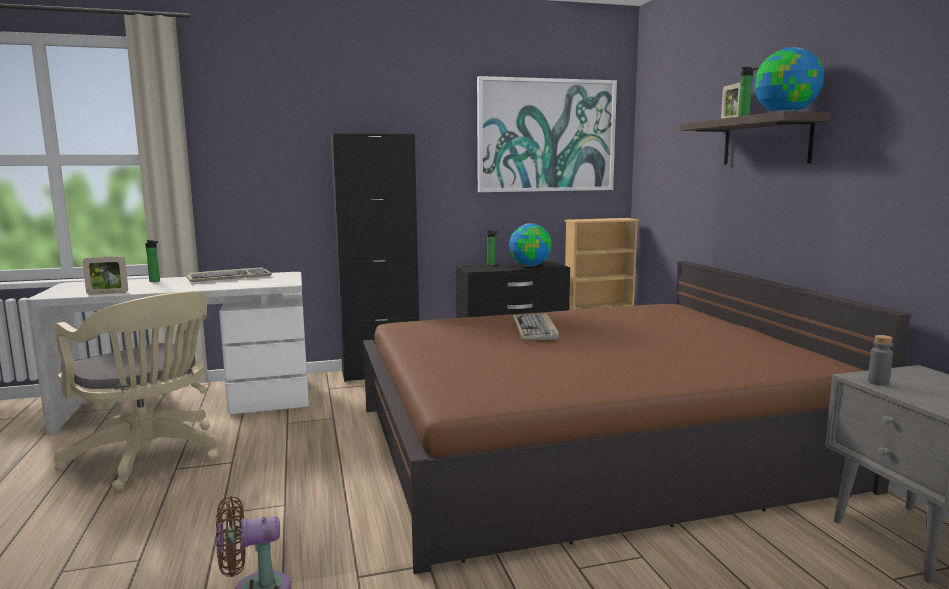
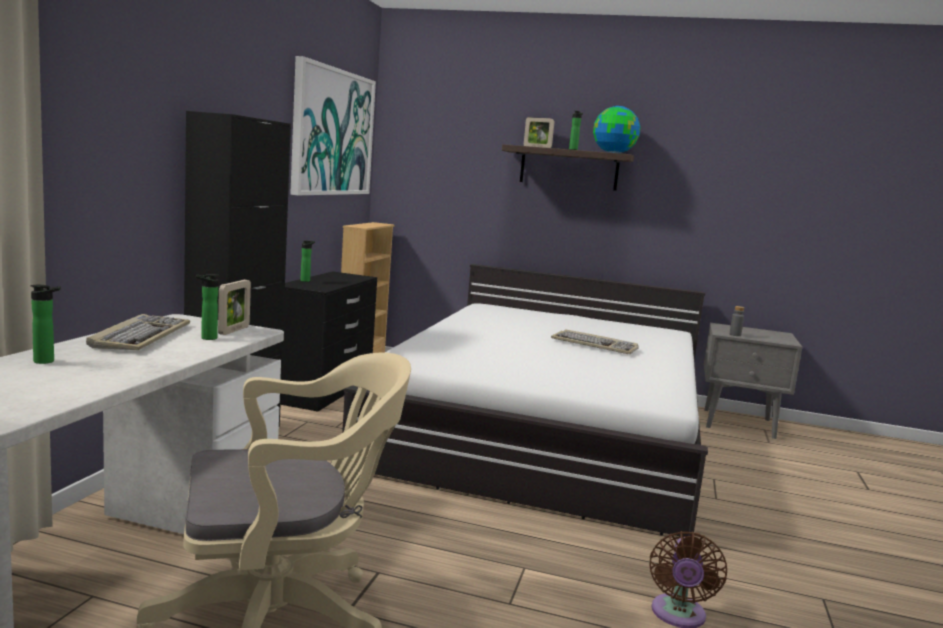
camera: 60 degrees left, 0 degrees up
picture frame [82,256,128,295] -> picture frame moved to [218,280,251,335]
brown bed [363,261,912,574] -> white bed [342,264,708,536]
globe [509,223,552,267] -> none
keyboard [513,313,559,340] -> keyboard moved to [551,329,639,354]
none -> bottle [196,274,219,340]

